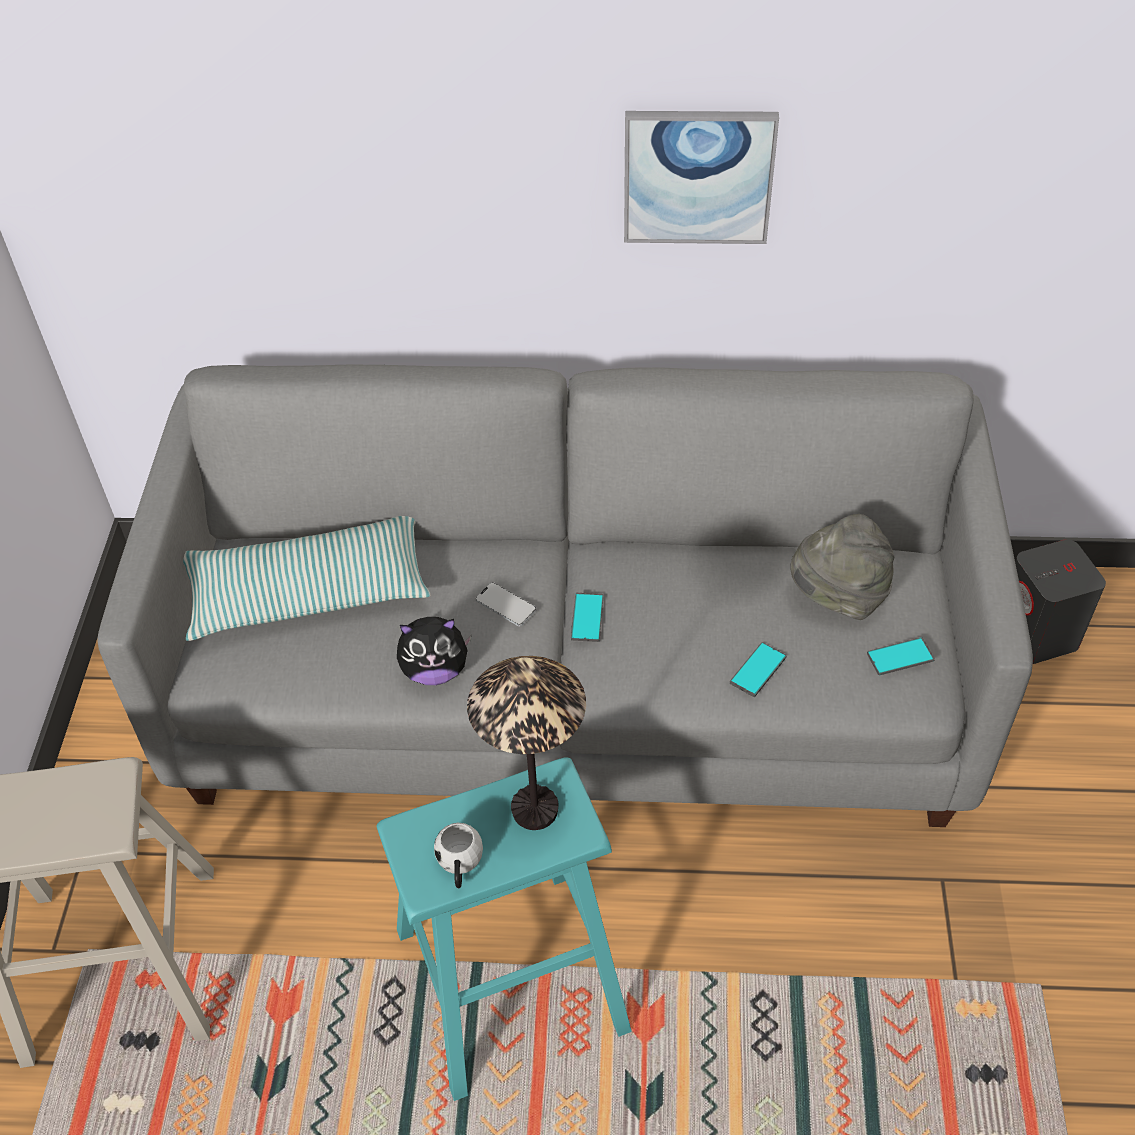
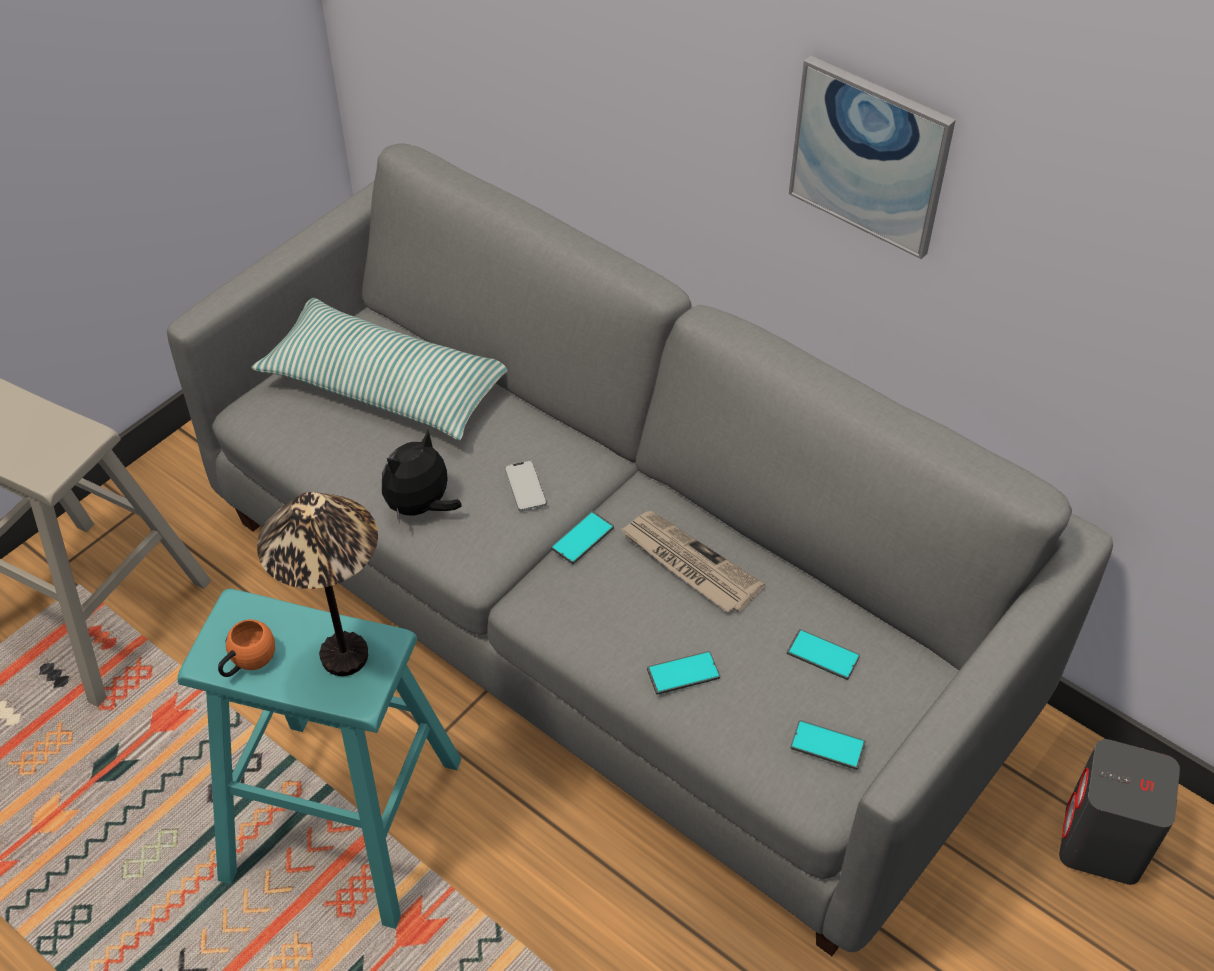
camera: 35 degrees right, 0 degrees up
plush toy [397,617,472,685] -> plush toy turned 105 degrees clockwise [382,430,462,523]
white mug [434,823,483,888] -> orange mug [218,619,275,677]
grey hat [790,514,895,620] -> phone [787,629,860,680]
none -> newspaper [620,511,765,612]

